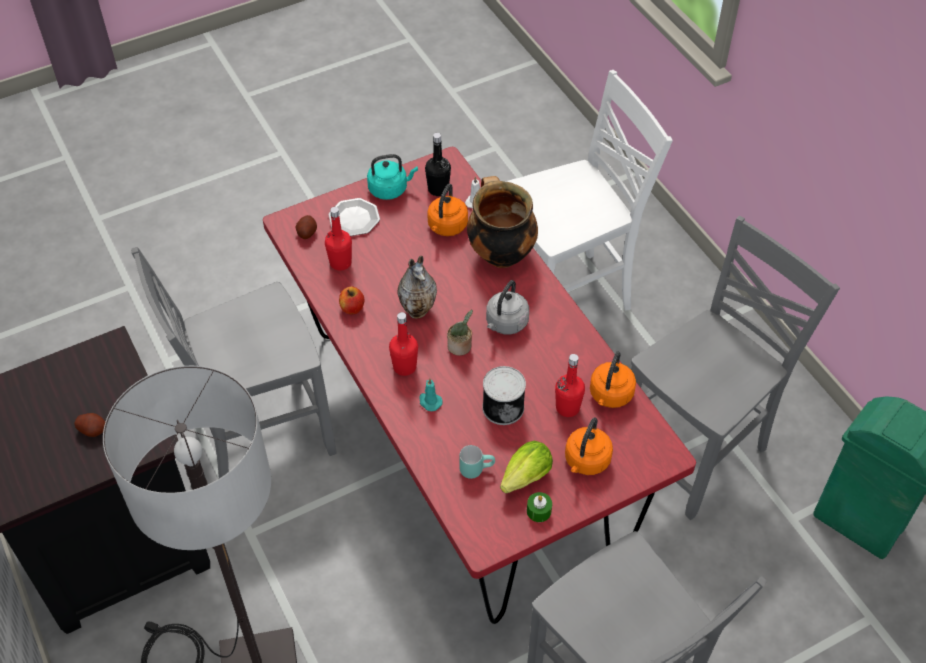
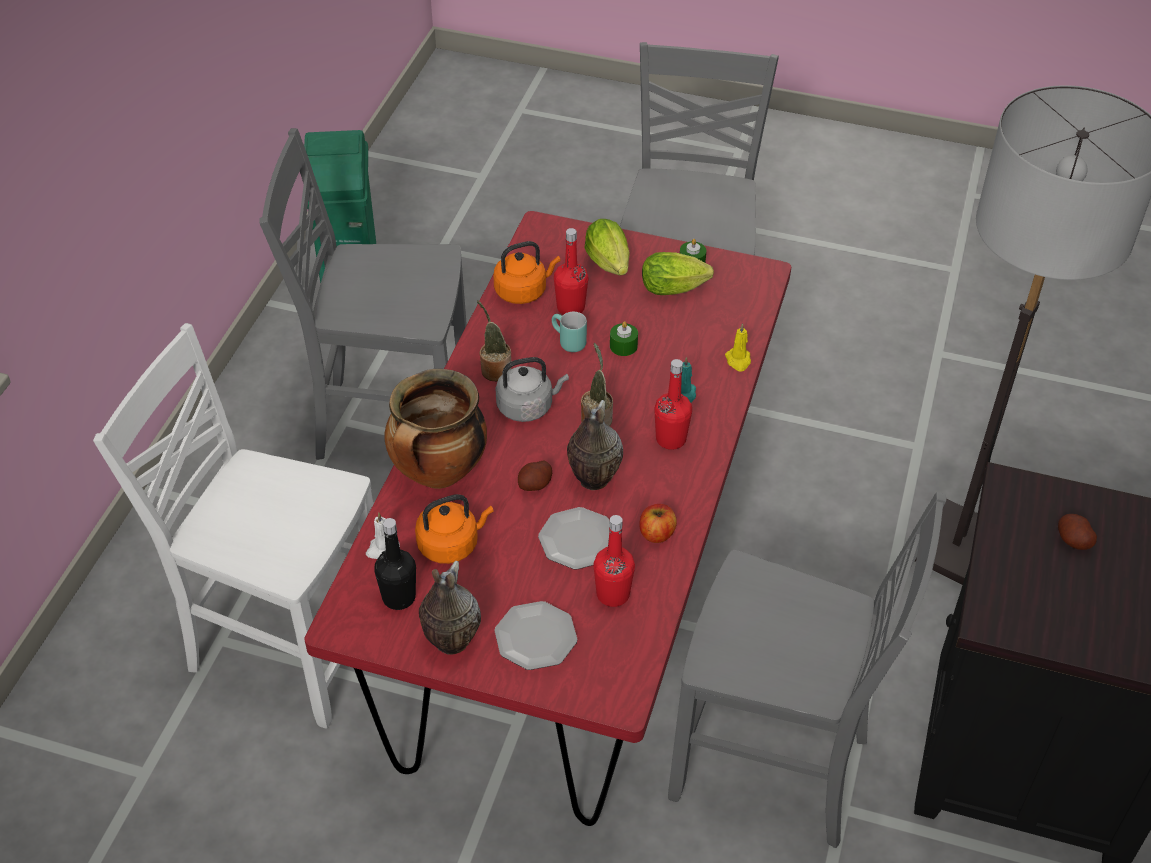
camera: 135 degrees left, 5 degrees down
potato [296,215,317,239] -> potato moved to [518,460,552,491]
turquoise kettle [367,154,418,200] -> vase [419,561,481,655]
turquoise mug [459,445,495,479] -> turquoise mug moved to [552,312,587,352]
can [482,366,526,425] -> green candle [610,321,638,356]
orange kettle [565,417,613,475] -> lettuce [584,219,630,275]
none -> potted plant [477,300,512,381]
none -> plate [538,507,610,569]
none -> yellow candle [725,323,751,372]

